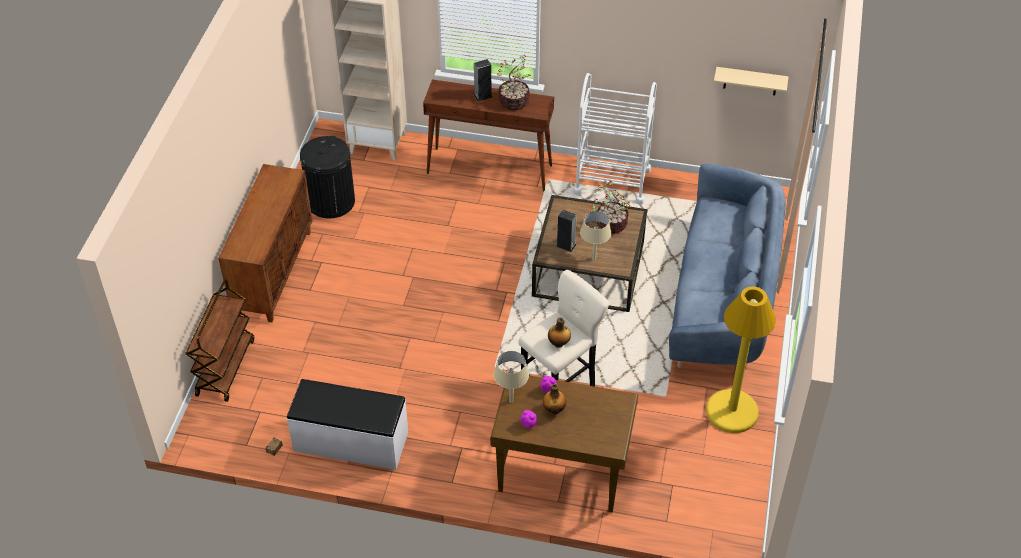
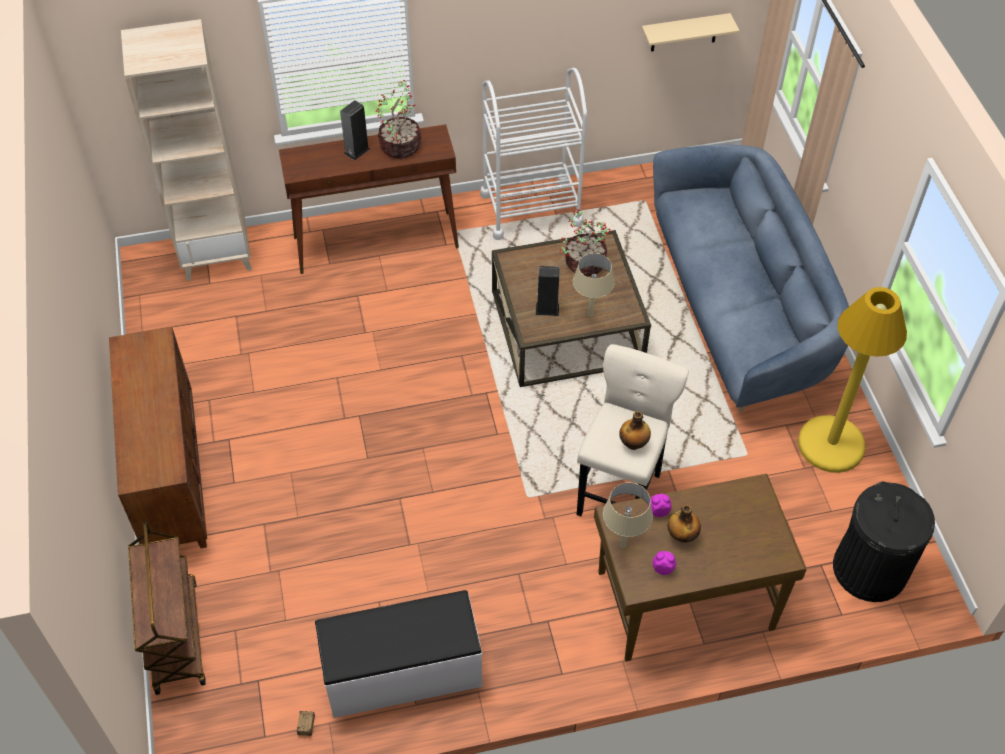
camera: 25 degrees left, 5 degrees up
black trash can [300,136,355,218] -> black trash can moved to [833,481,935,602]

